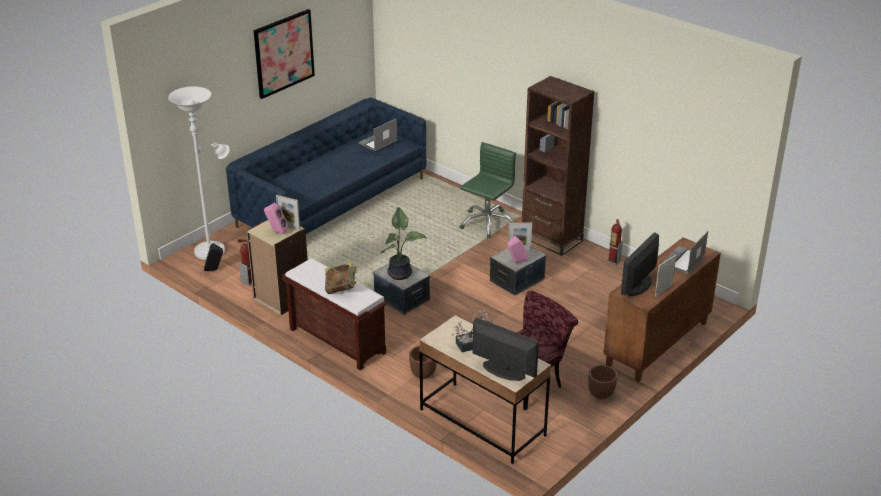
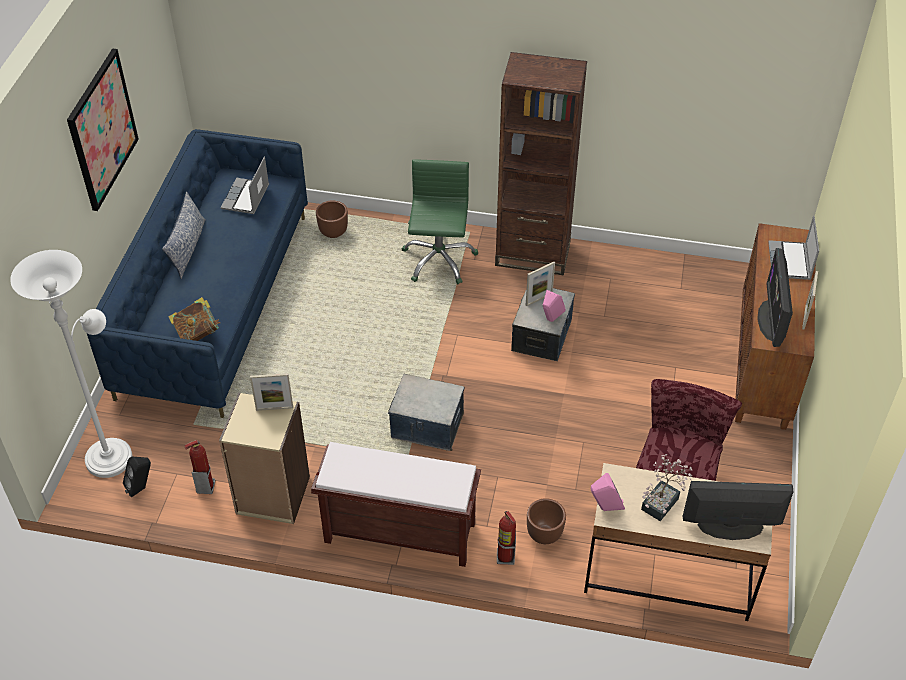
camera: 30 degrees left, 15 degrees up
pink speaker [264,203,289,234] -> pink speaker moved to [591,473,625,511]
book [325,262,357,294] -> book moved to [168,297,220,341]
potted plant [380,207,427,280] -> none
brown planter [588,365,617,399] -> brown planter moved to [316,200,348,238]
fire extinguisher [607,219,623,265] -> fire extinguisher moved to [497,511,516,565]
none -> pillow [162,191,206,279]

